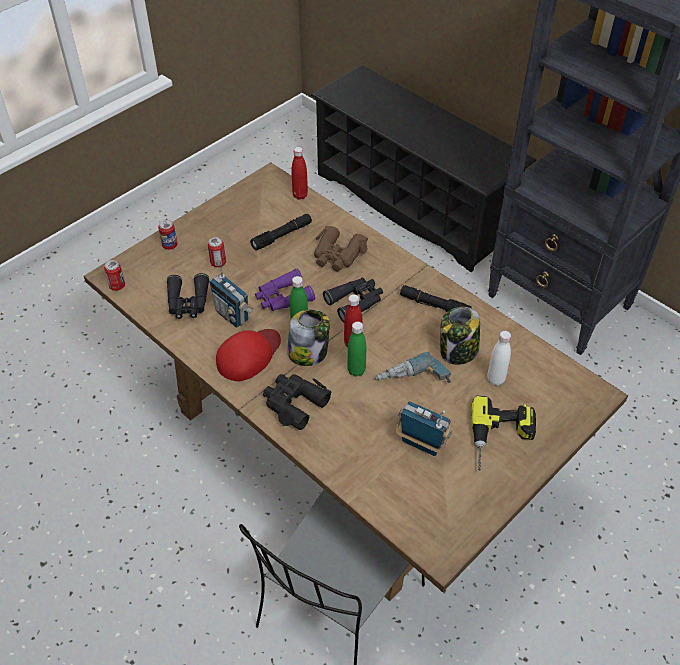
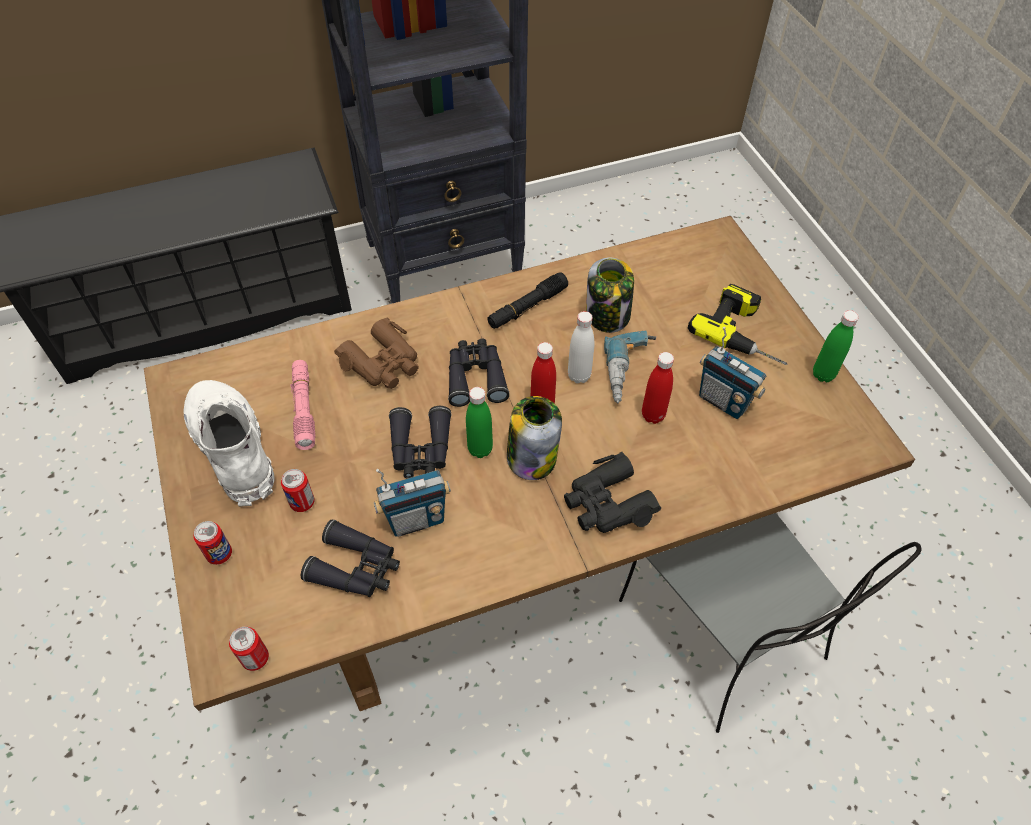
camera: 65 degrees left, 5 degrees up
red cap [216,329,281,381] -> none
black flashlight [250,214,312,250] -> pink flashlight [290,360,316,450]
purple binoculars [255,269,315,311] -> black binoculars [389,406,452,479]
red bottle [291,147,308,200] -> red bottle moved to [642,352,674,424]
green bottle [347,322,366,377] -> green bottle moved to [813,310,859,382]
radio [395,401,452,456] -> radio turned 105 degrees counterclockwise [699,327,766,419]
white bottle [487,331,511,386] -> white bottle moved to [568,311,595,383]
none -> white boot [184,380,274,507]

